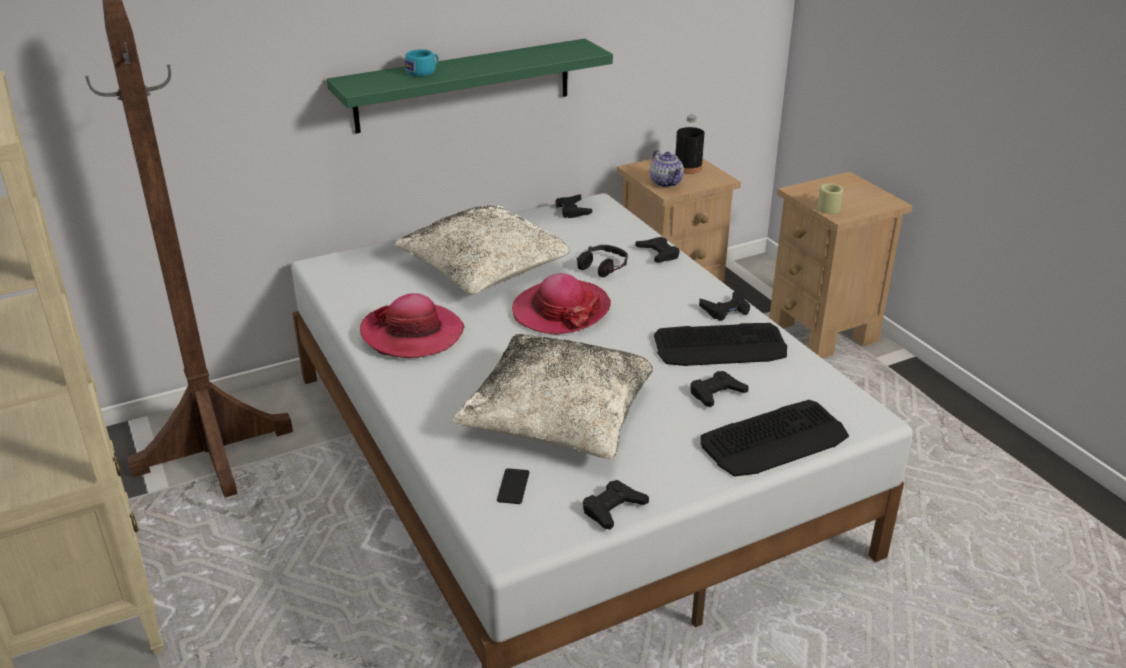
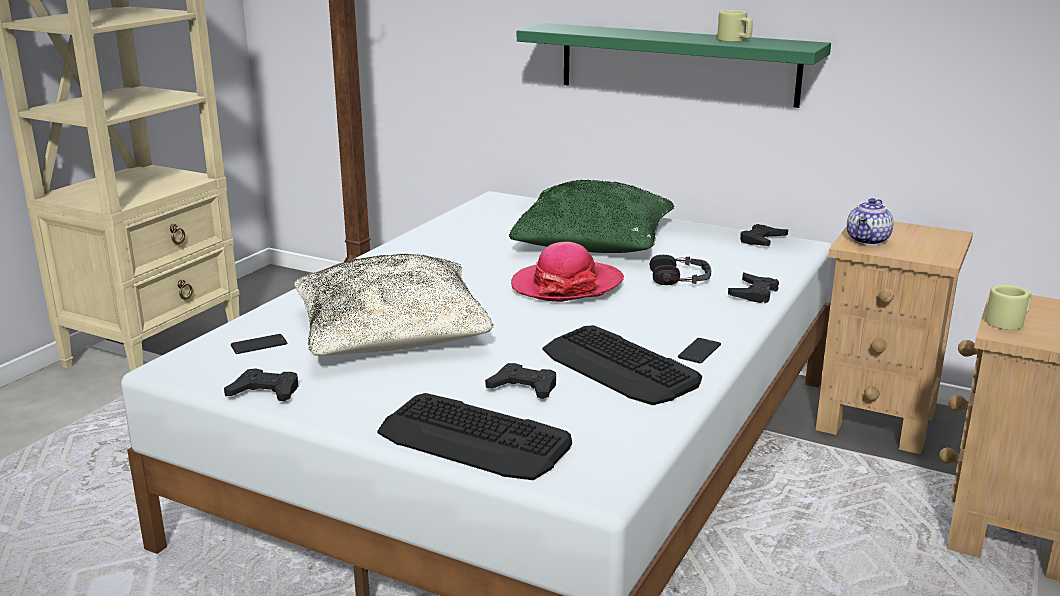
camera: 55 degrees right, 10 degrees down
hat [360,293,465,358] -> none
beige pillow [395,205,570,295] -> green pillow [509,180,675,253]
turquoise cup [405,49,439,76] -> none
black bottle [675,115,705,174] -> none
black game controller [699,290,750,321] -> phone [678,338,721,363]
none -> beige mug [717,10,753,42]

